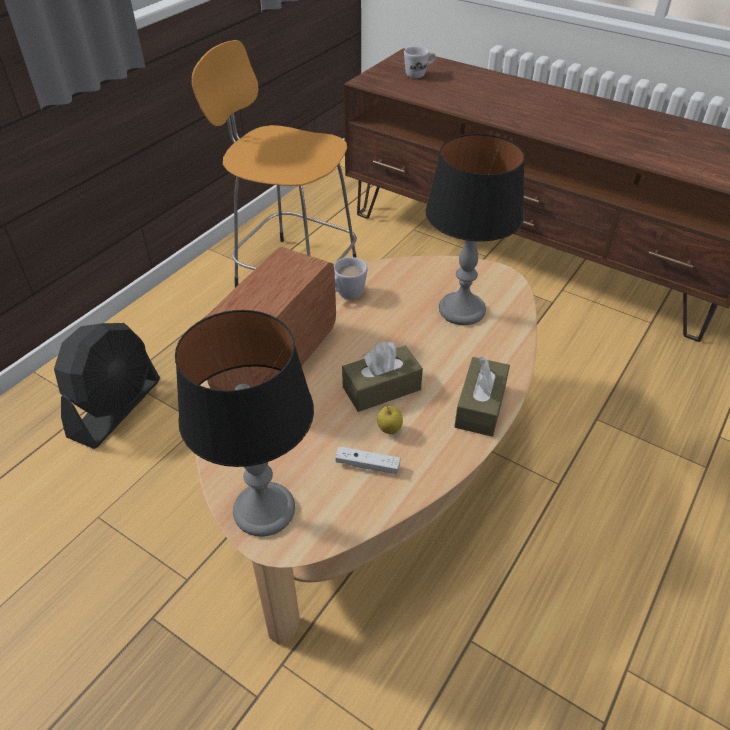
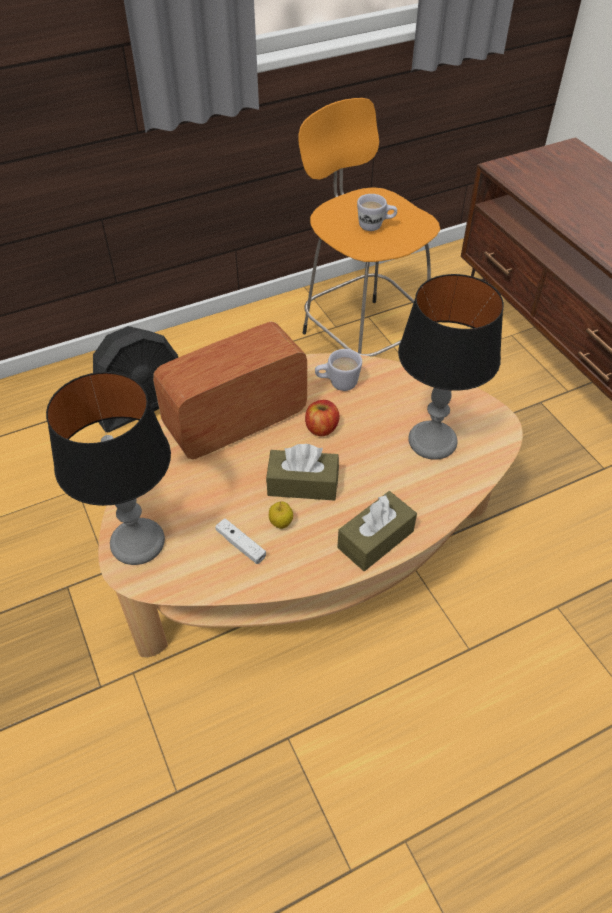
camera: 30 degrees right, 5 degrees up
white mug [404,46,436,78] -> white mug moved to [357,194,397,231]
none -> apple [305,400,340,436]

